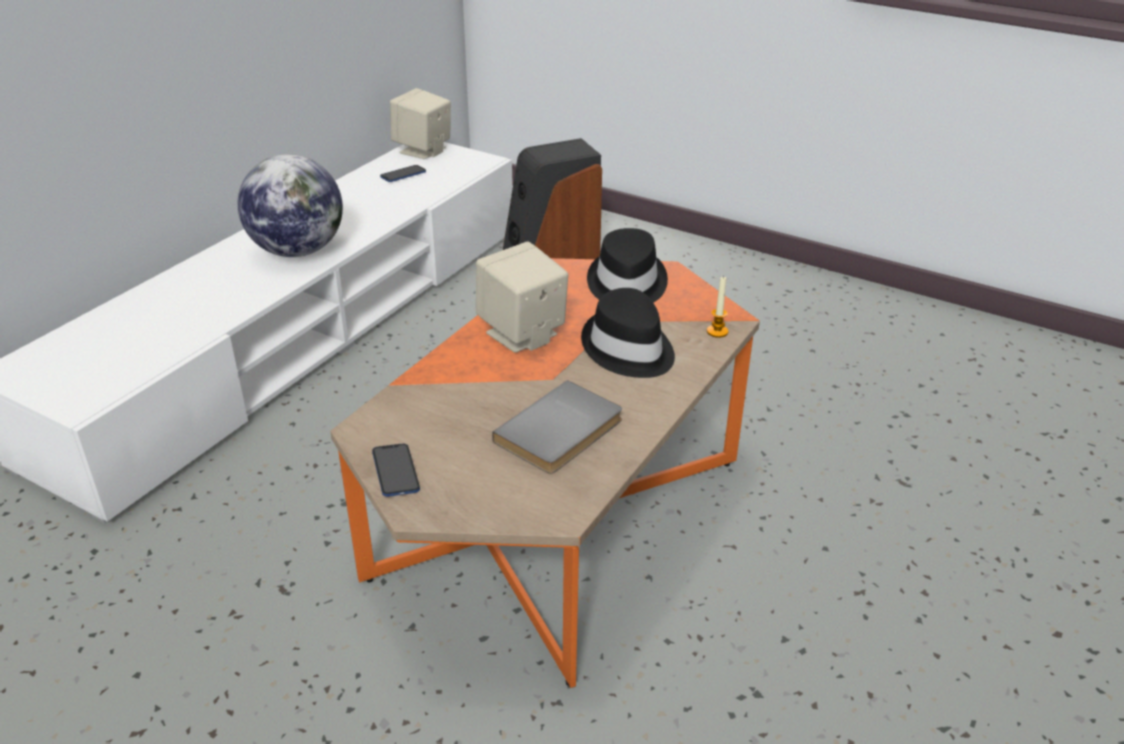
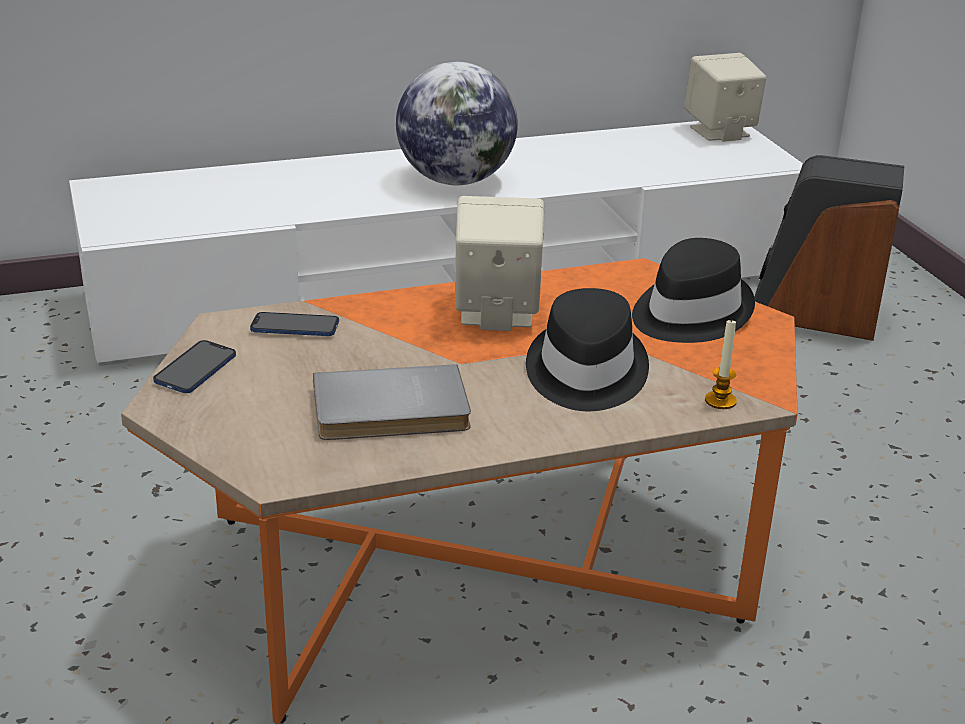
camera: 40 degrees right, 5 degrees down
phone [380,165,426,182] -> phone moved to [250,312,339,336]

